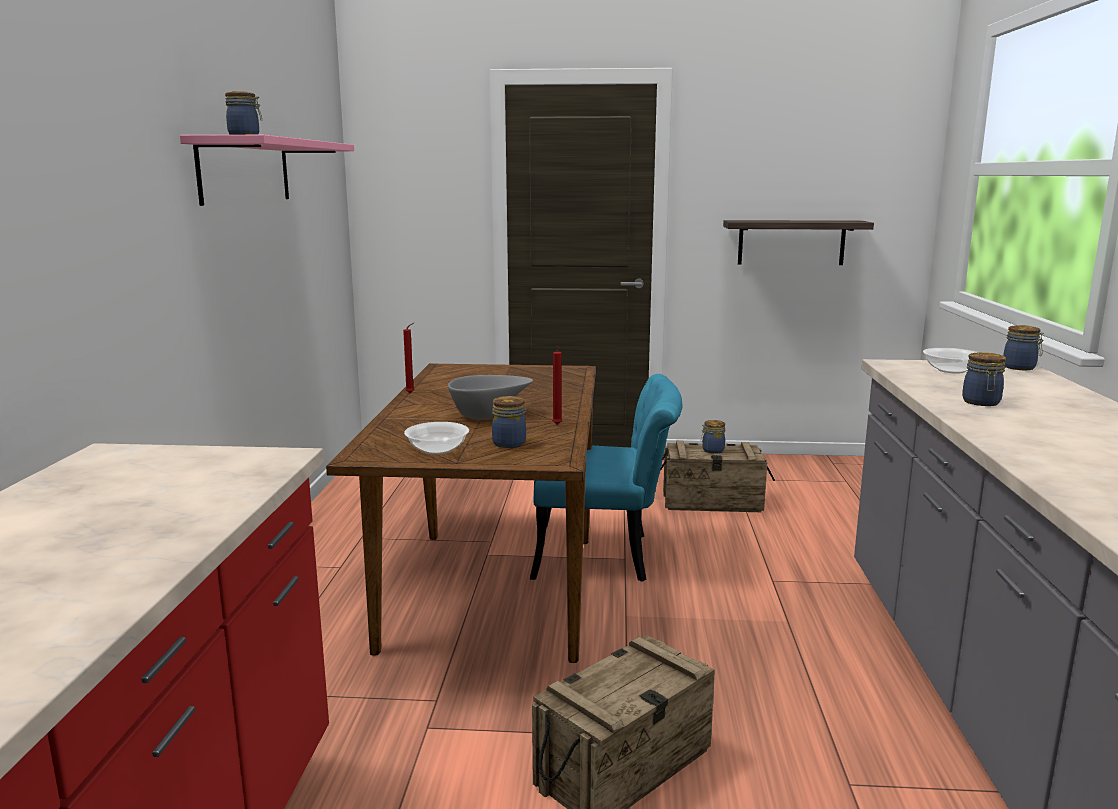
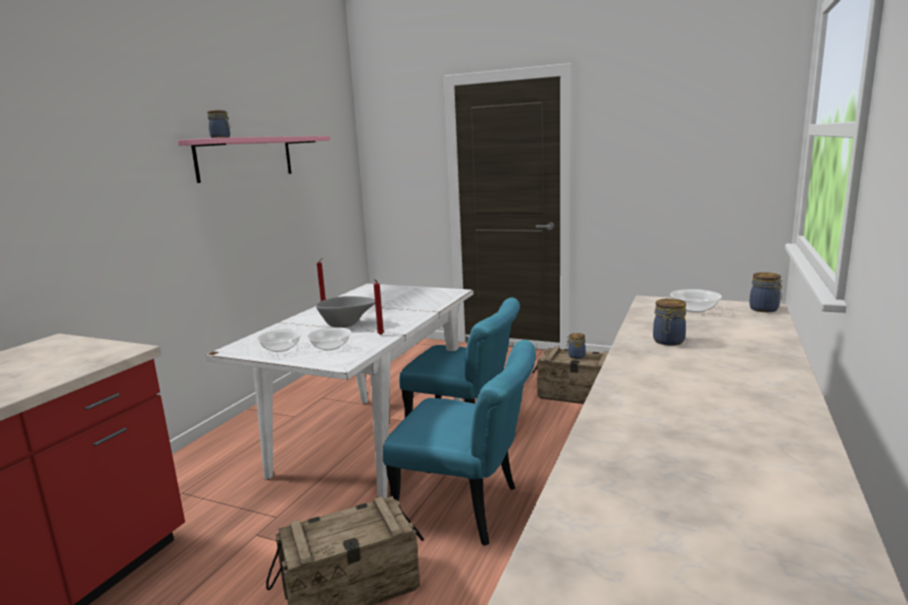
camera: 20 degrees right, 0 degrees up
brown dining table [326,364,596,663] -> white dining table [205,284,474,498]
jar [492,396,526,448] -> bowl [307,327,351,350]
shelf [723,220,874,265] -> none
none -> turquoise chair [383,340,536,546]

